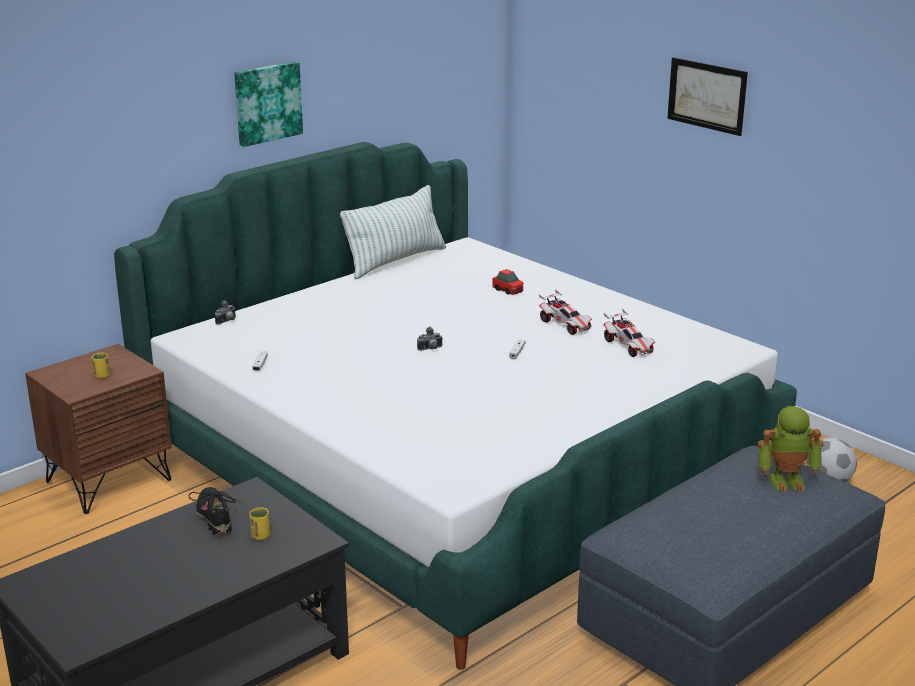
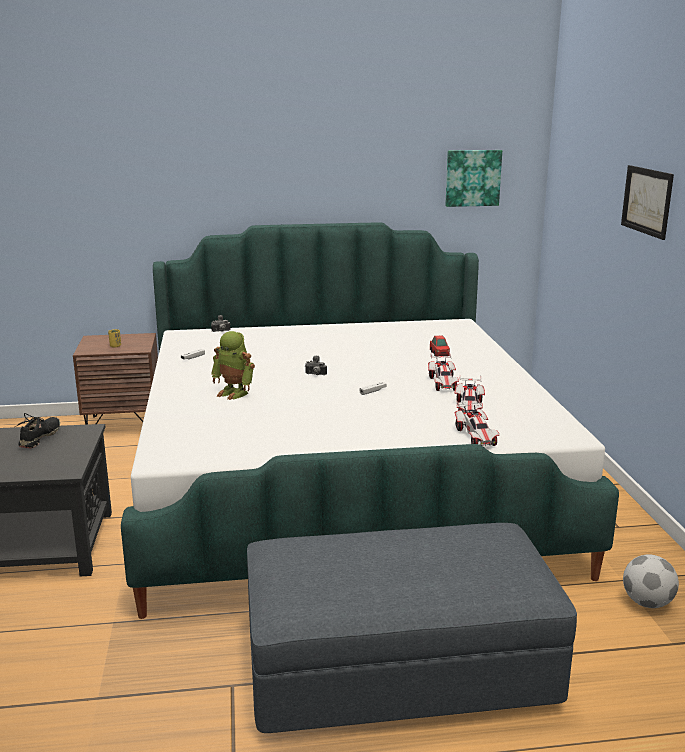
camera: 35 degrees right, 5 degrees down
picture [234,61,303,147] -> picture moved to [445,150,502,207]
yellow cup [249,507,270,540] -> none
pillow [340,185,446,279] -> none
toy robot [758,406,824,493] -> toy robot moved to [211,331,255,400]
none -> toy car [455,399,500,446]

